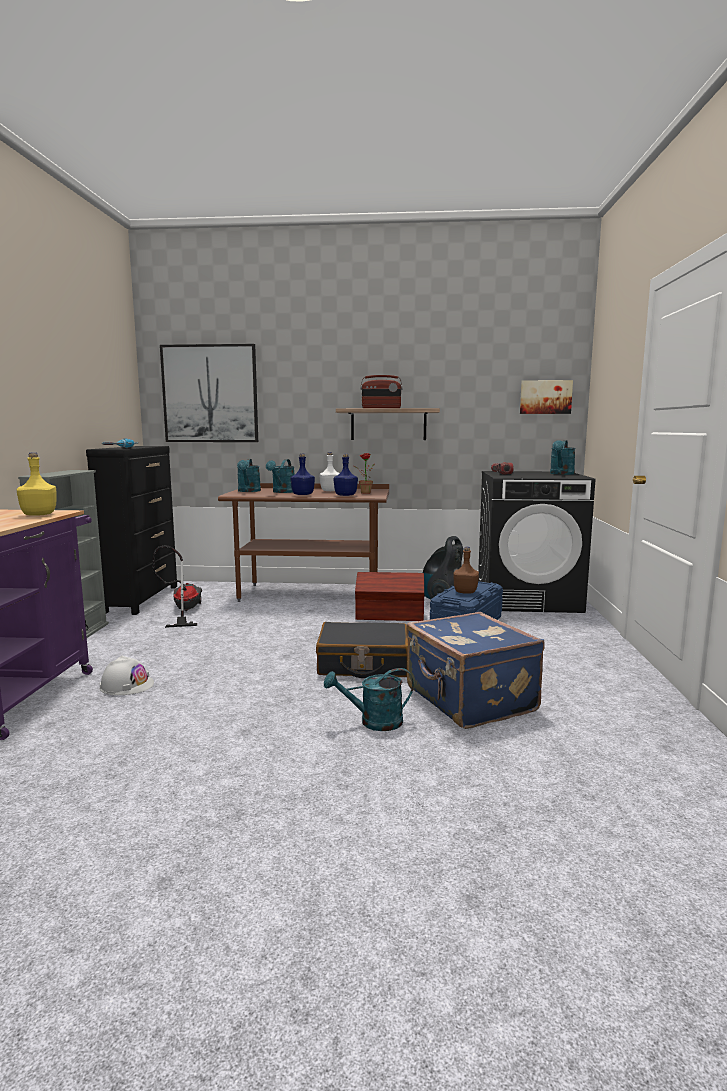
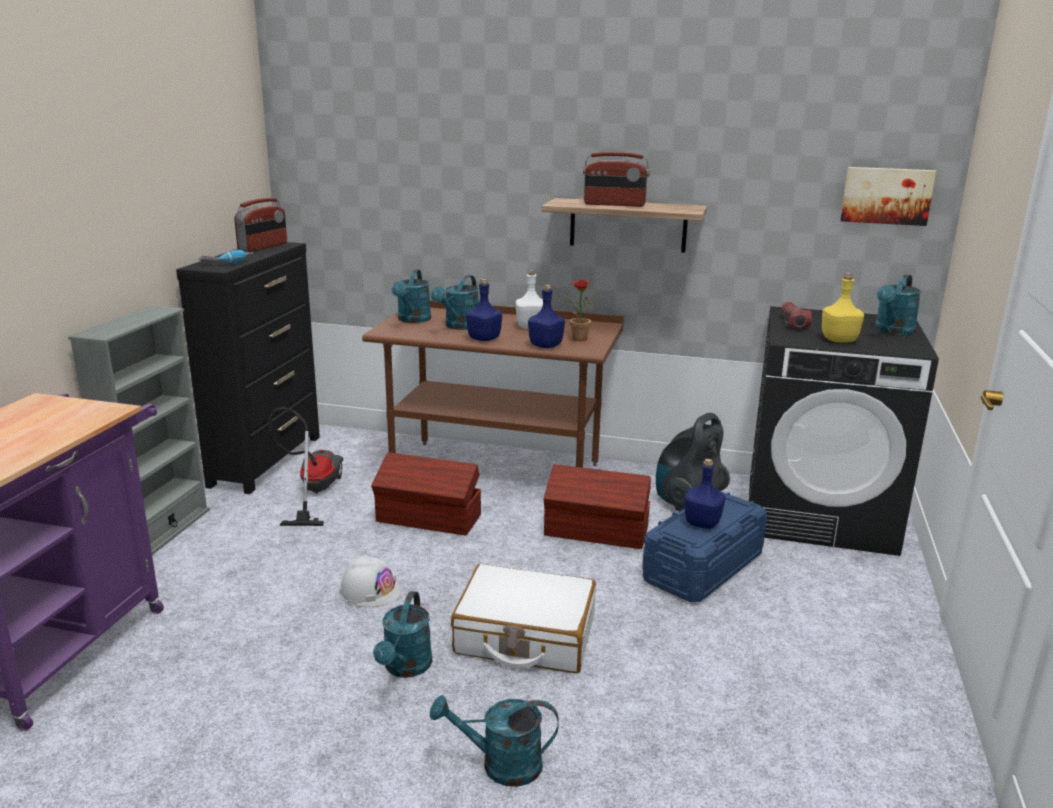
camera: 10 degrees right, 10 degrees up
yellow bottle [17,453,56,516] -> yellow bottle moved to [822,273,864,343]
white hard hat [100,656,154,695] -> white hard hat moved to [339,555,402,607]
picture [160,344,258,442] -> none
black suitcase [316,622,408,678] -> white suitcase [451,564,596,673]
blue suitcase [406,612,544,729] -> none
brown bottle [453,547,479,594] -> blue bottle [685,459,725,529]
none -> radio [234,198,287,252]
none -> brown storage box [371,452,481,536]
none -> turquoise watering can [373,591,433,678]

